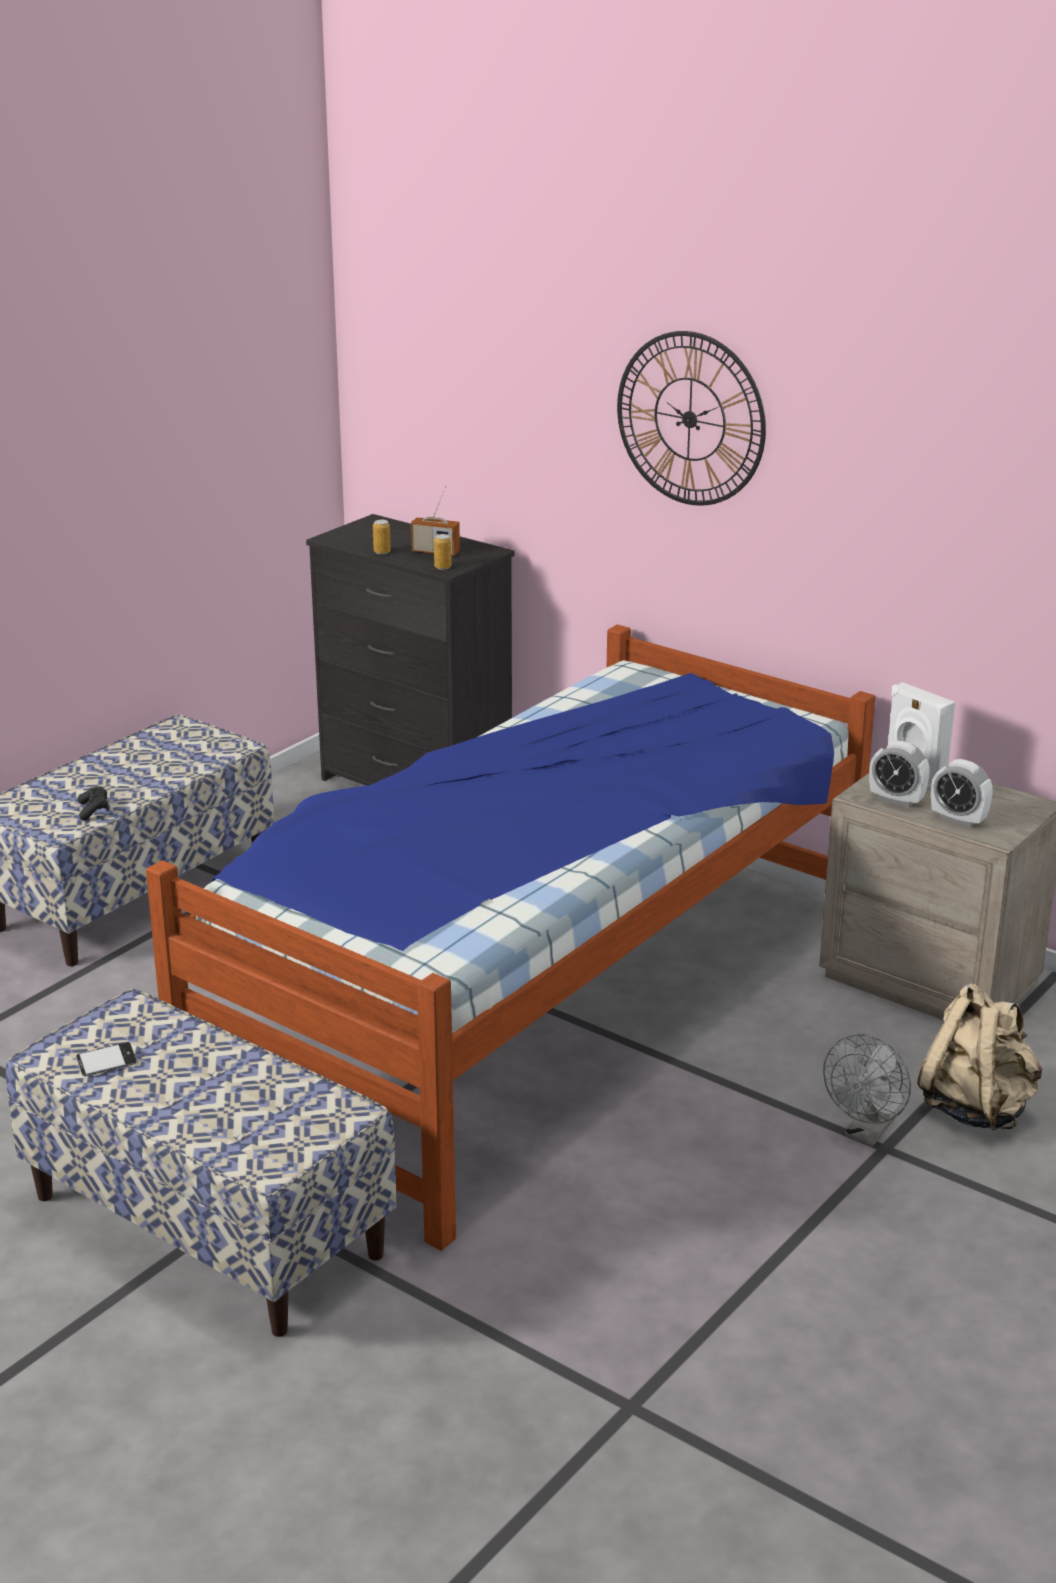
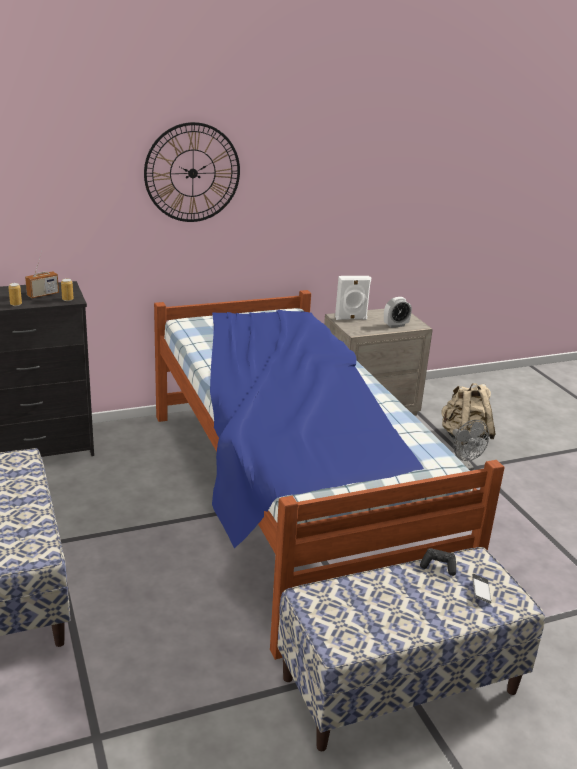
camera: 60 degrees left, 0 degrees up
phone [76,1042,137,1076] -> phone moved to [472,574,491,603]
black game controller [78,786,109,820] -> black game controller moved to [420,548,456,576]
alarm clock [869,740,930,807] -> none

